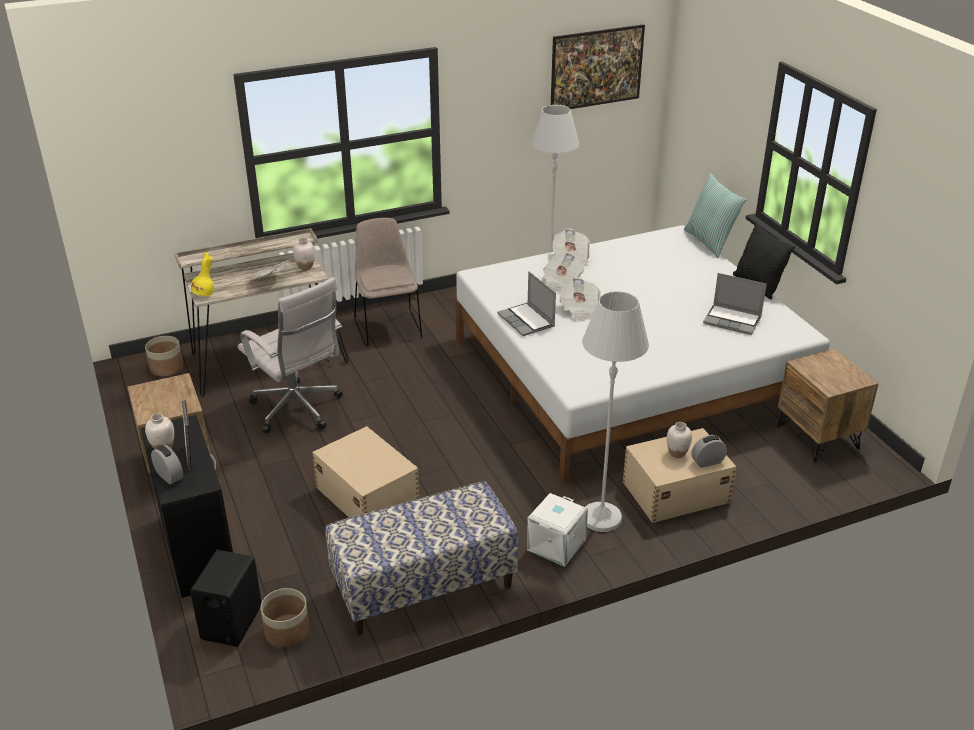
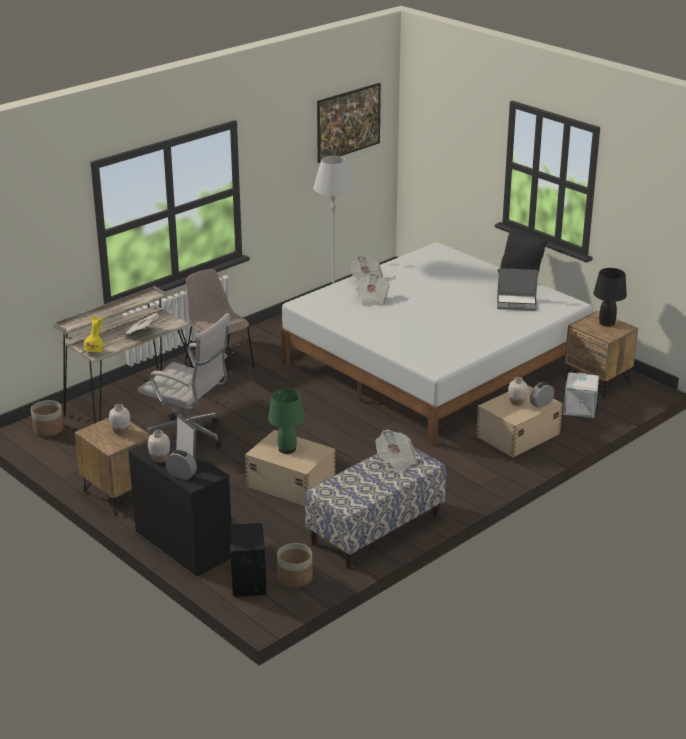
camera: 20 degrees left, 5 degrees down
white vase [293,238,315,270] -> white vase moved to [109,404,130,435]
laptop [497,271,556,336] -> none
white storage box [527,493,588,567] -> white storage box moved to [563,372,599,418]
newspaper [559,277,601,322] -> newspaper moved to [375,430,417,473]
white floor lamp [582,291,649,532] -> none
pillow [684,173,747,258] -> none
none -> green table lamp [268,389,305,454]
none -> black table lamp [594,268,627,327]

